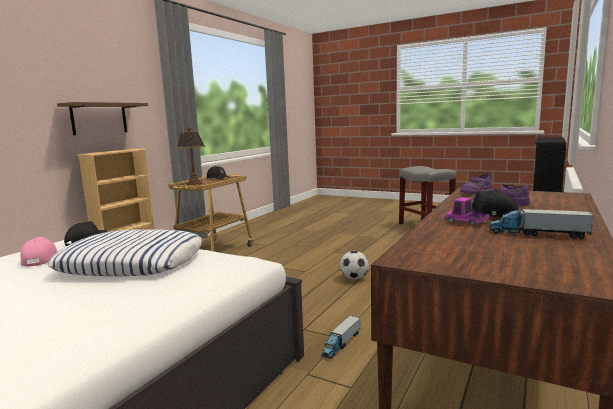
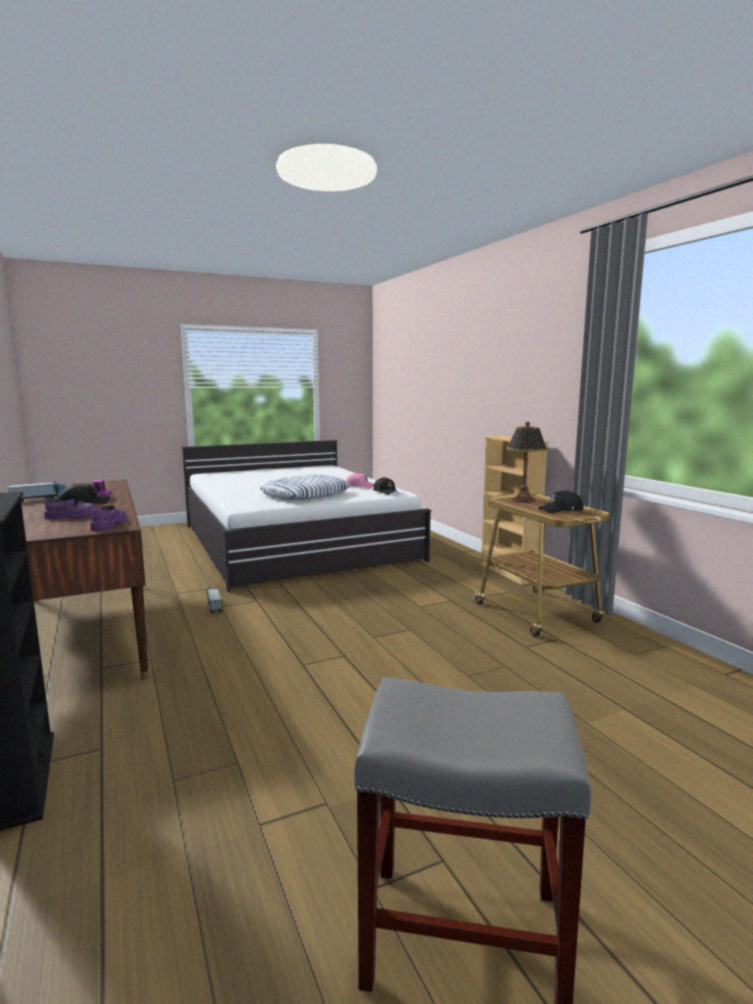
camera: 125 degrees right, 0 degrees up
brown shelf [57,102,148,135] -> none
football [340,251,369,279] -> none

